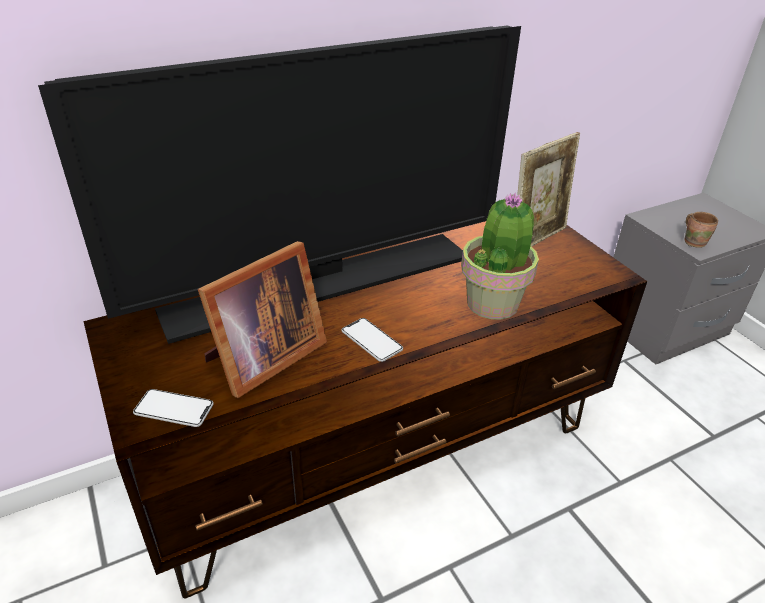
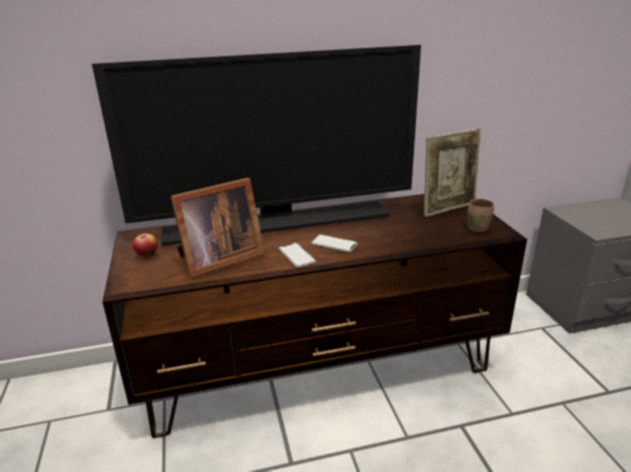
camera: 15 degrees right, 10 degrees down
phone [133,389,214,427] -> phone moved to [311,234,358,252]
potted plant [461,193,539,320] -> none
brown mug [685,212,718,248] -> brown mug moved to [467,198,494,232]
none -> apple [133,233,158,257]

